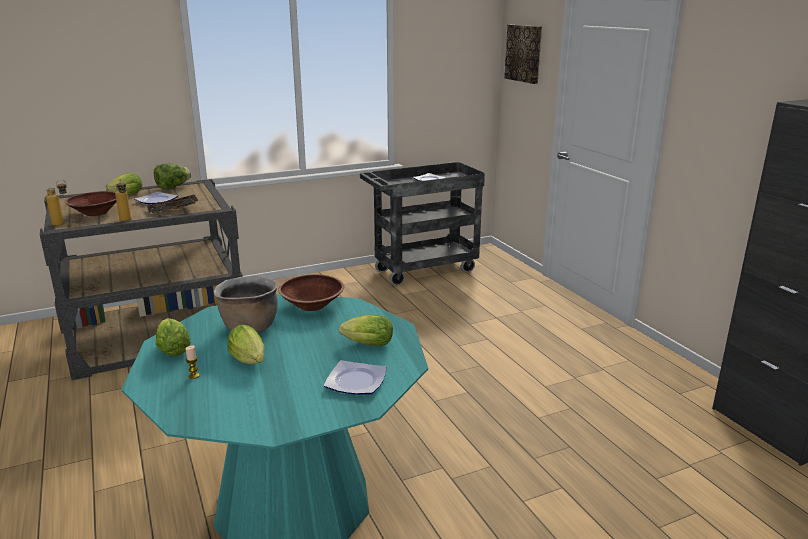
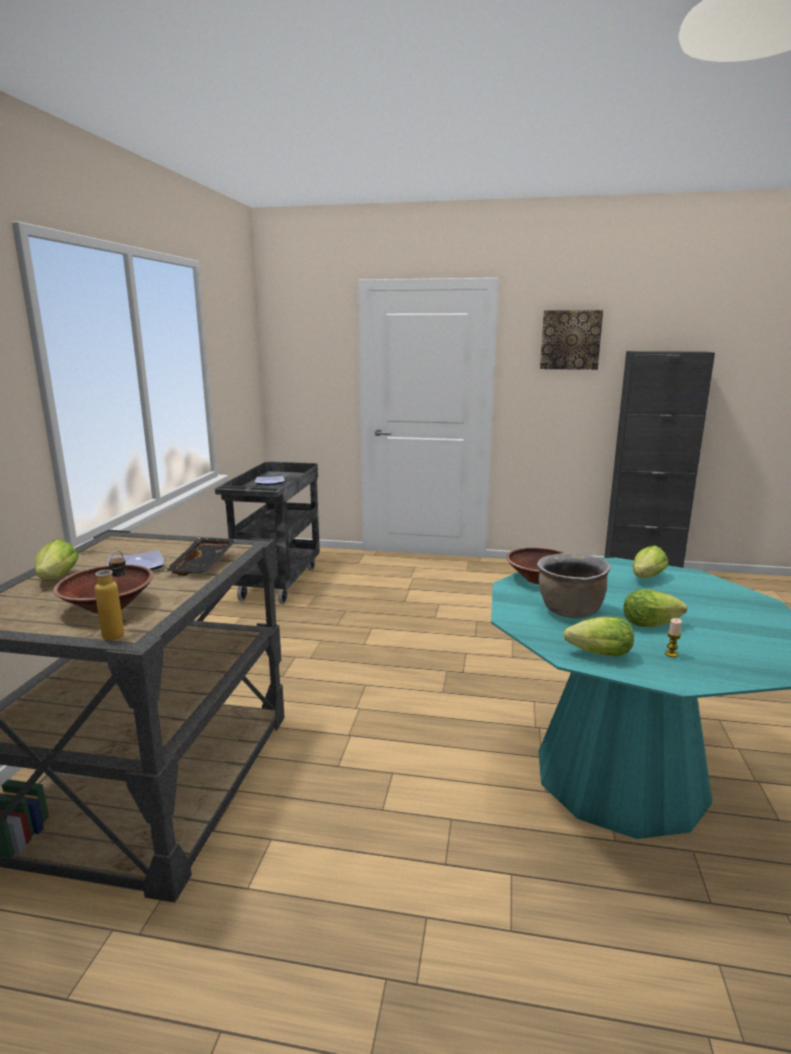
camera: 55 degrees left, 5 degrees down
bottle [115,179,131,221] -> none
lettuce [154,163,191,189] -> none
plate [324,360,387,395] -> none
picture [504,25,542,84] -> picture moved to [540,310,603,370]

